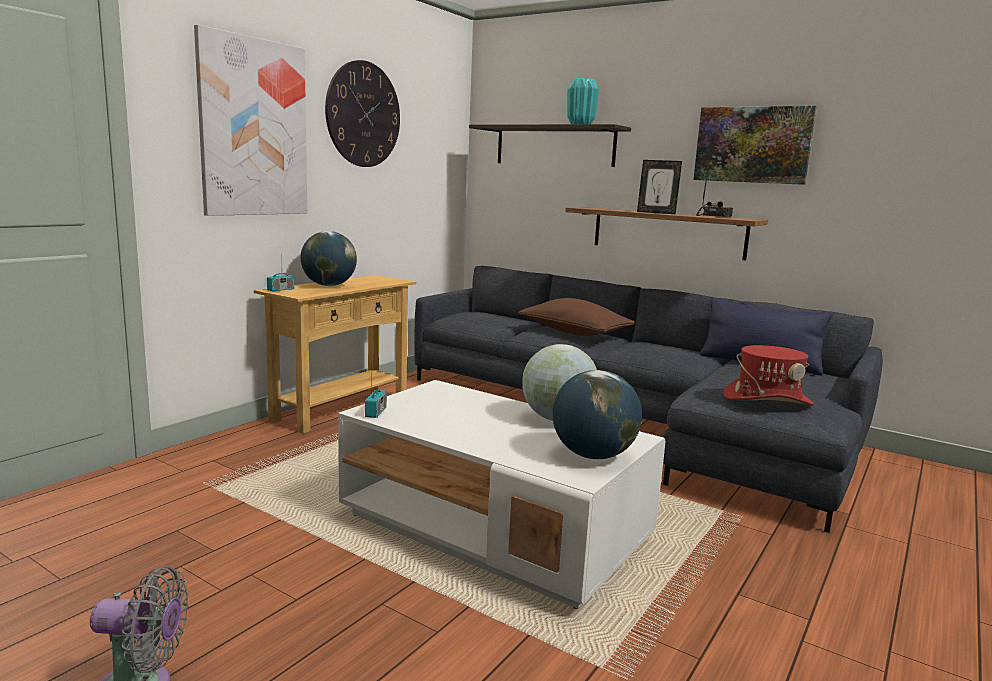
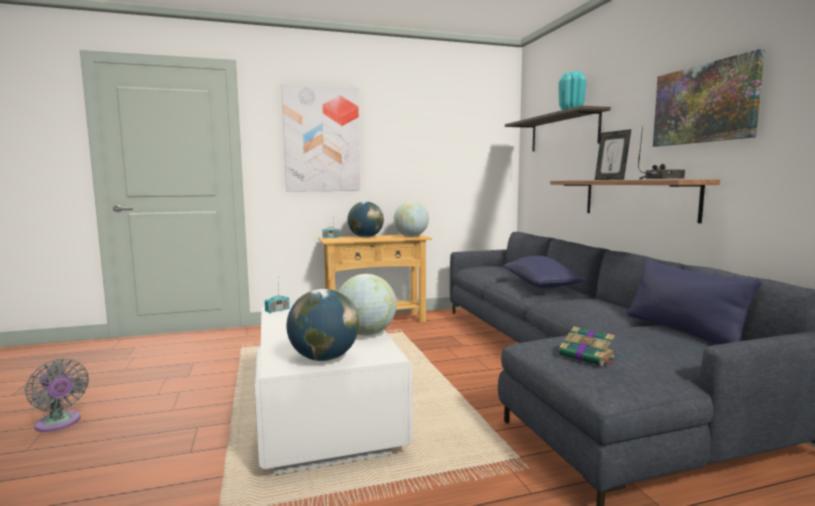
camera: 40 degrees right, 5 degrees down
wall clock [325,60,400,167] -> none
brown pillow [518,298,635,336] -> blue pillow [503,256,587,288]
red hat [723,345,814,406] -> book [559,326,615,366]
none -> globe [394,201,429,237]

